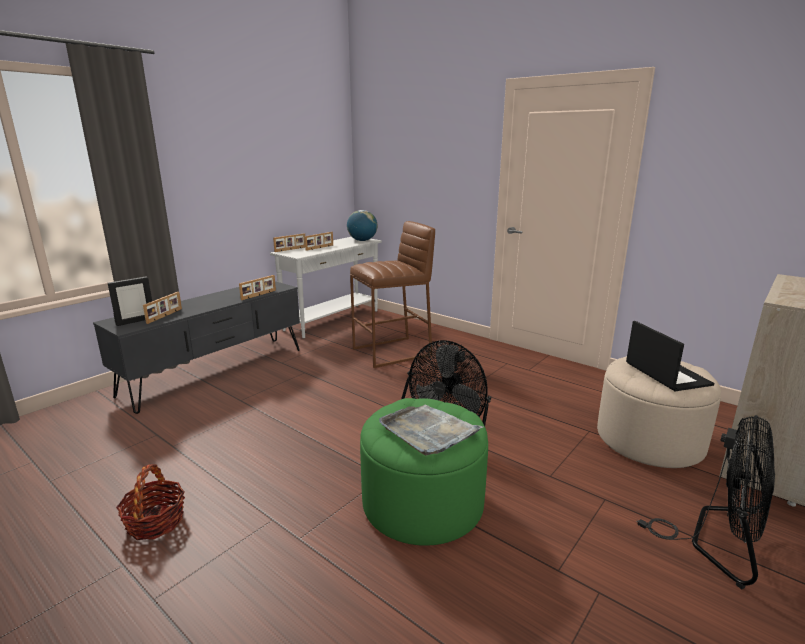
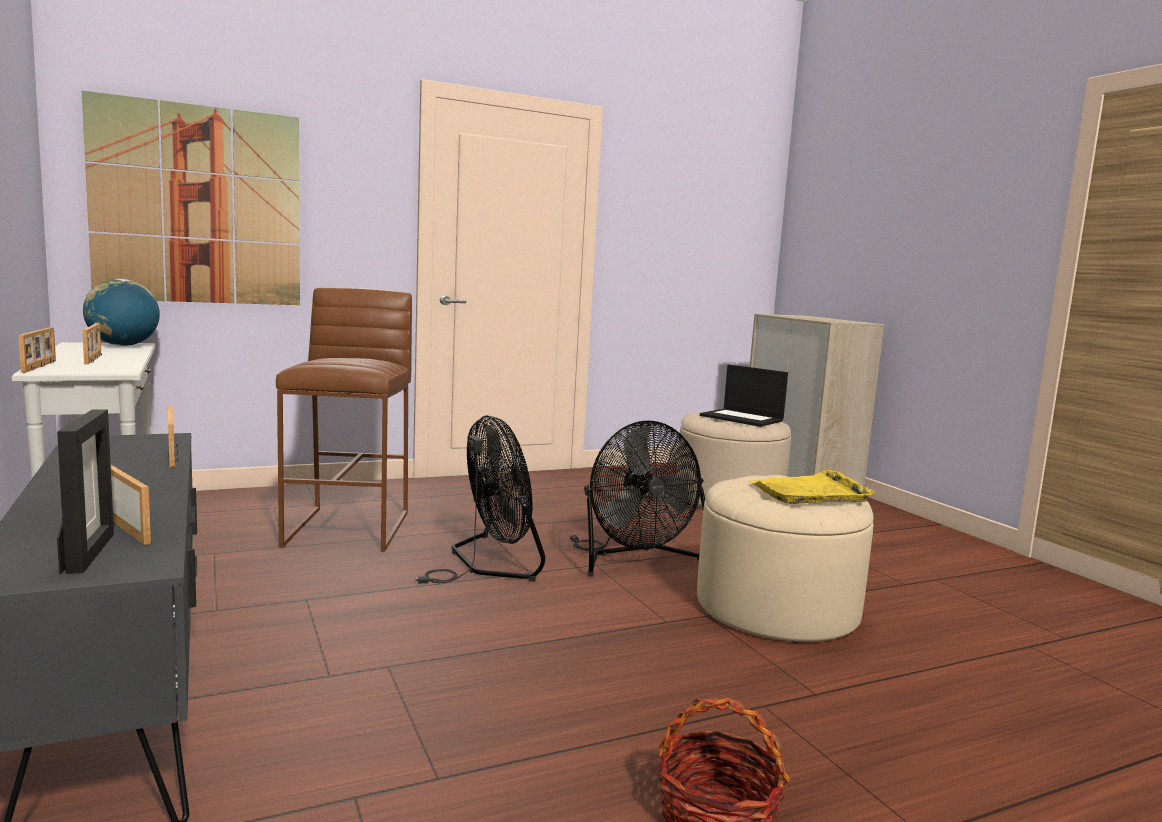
camera: 65 degrees left, 10 degrees down
green ottoman [360,398,488,546] -> beige ottoman [697,475,873,643]
grey tray [379,405,483,455] -> yellow tray [748,470,875,504]
laptop [626,321,714,391] -> laptop turned 150 degrees counterclockwise [700,365,788,427]
black fan [636,415,775,590] -> black fan moved to [416,415,545,584]
none -> picture [82,91,300,305]

